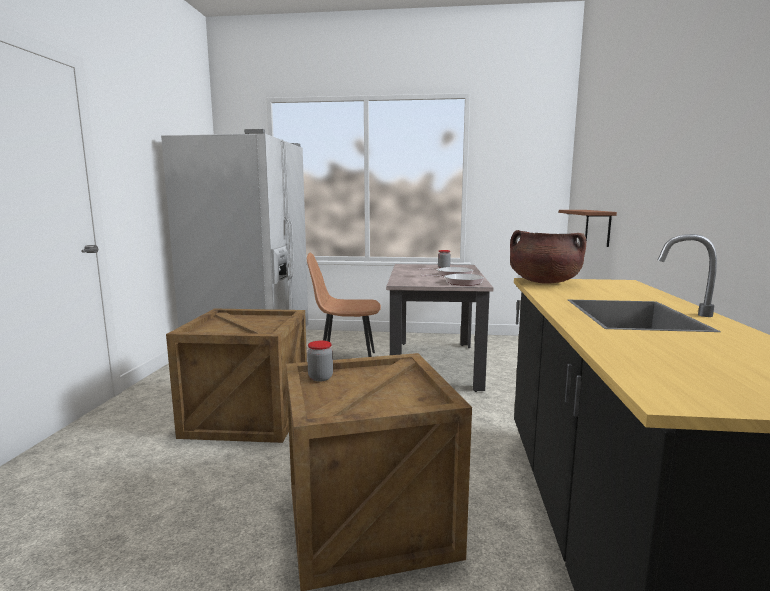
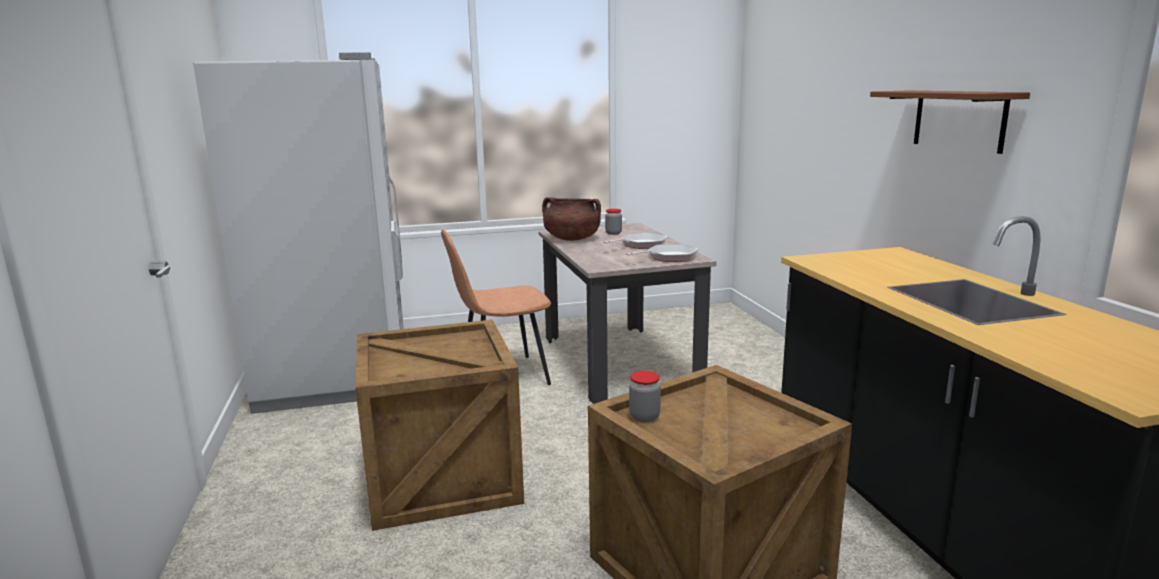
camera: 20 degrees left, 5 degrees up
brown cooking pot [510,230,587,284] -> brown cooking pot moved to [542,197,601,241]
brown shelf [559,210,617,247] -> brown shelf moved to [870,91,1030,154]

